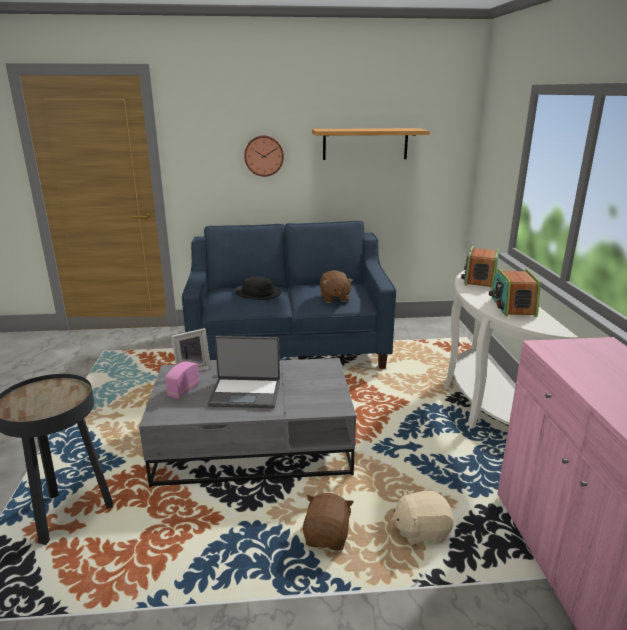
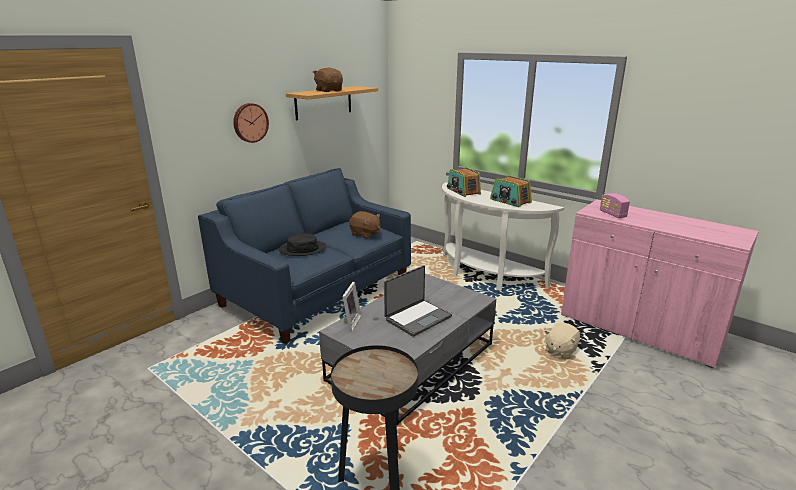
camera: 45 degrees left, 0 degrees up
radio [165,361,200,399] -> radio moved to [600,193,630,218]
brown plush toy [303,493,354,551] -> brown plush toy moved to [313,67,343,92]

